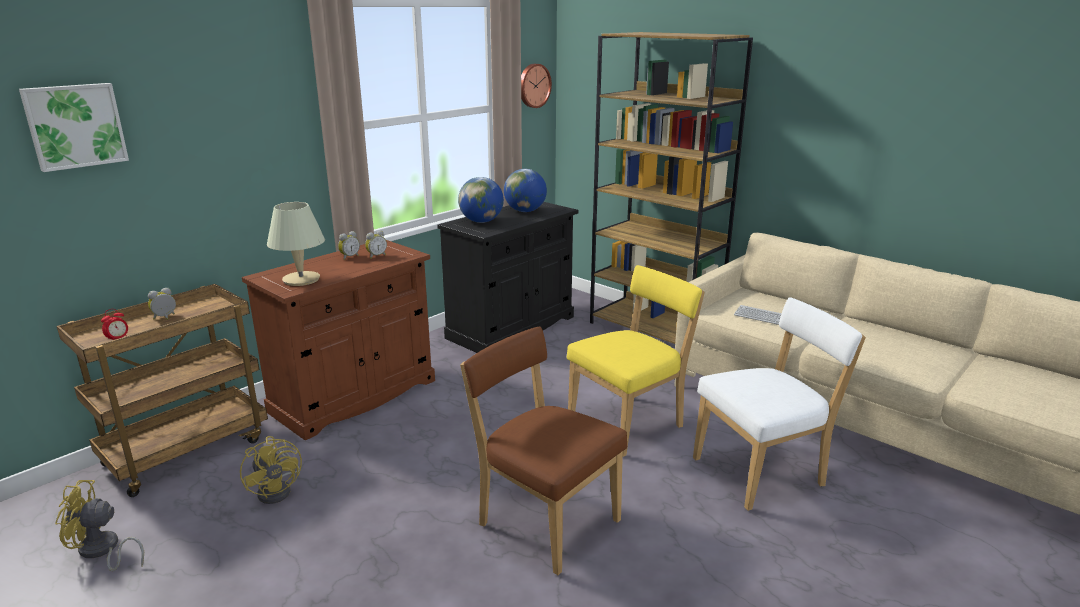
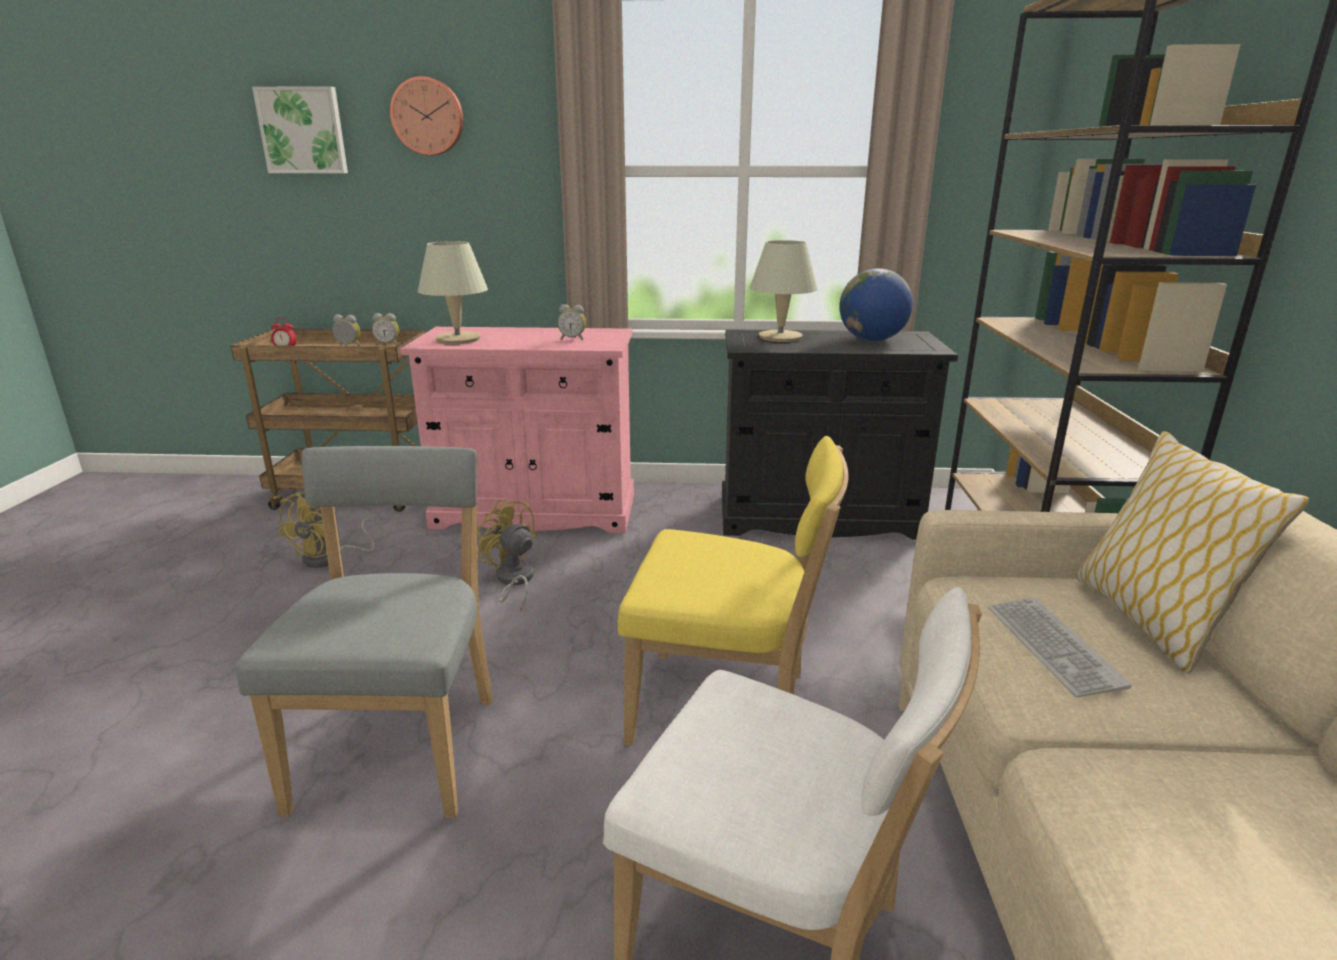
camera: 50 degrees right, 0 degrees up
yellow fan [55,480,144,571] -> yellow fan moved to [477,499,537,613]
brown cabinet [242,240,435,440] -> pink cabinet [400,327,634,533]
alarm clock [338,231,360,260] -> alarm clock moved to [372,313,399,346]
globe [458,177,504,223] -> beige table lamp [750,240,818,342]
brown chair [460,327,627,575] -> grey chair [235,446,493,818]
wall clock [521,64,552,108] -> wall clock moved to [390,76,463,155]
none -> pillow [1076,431,1310,673]

